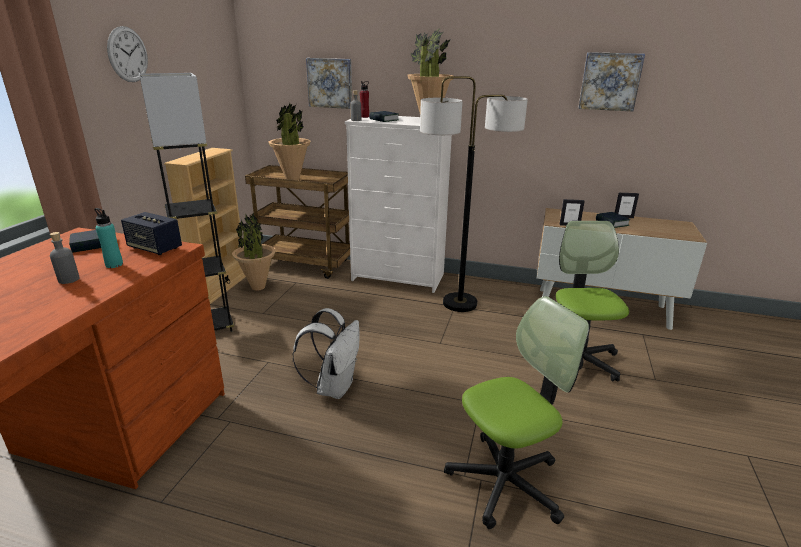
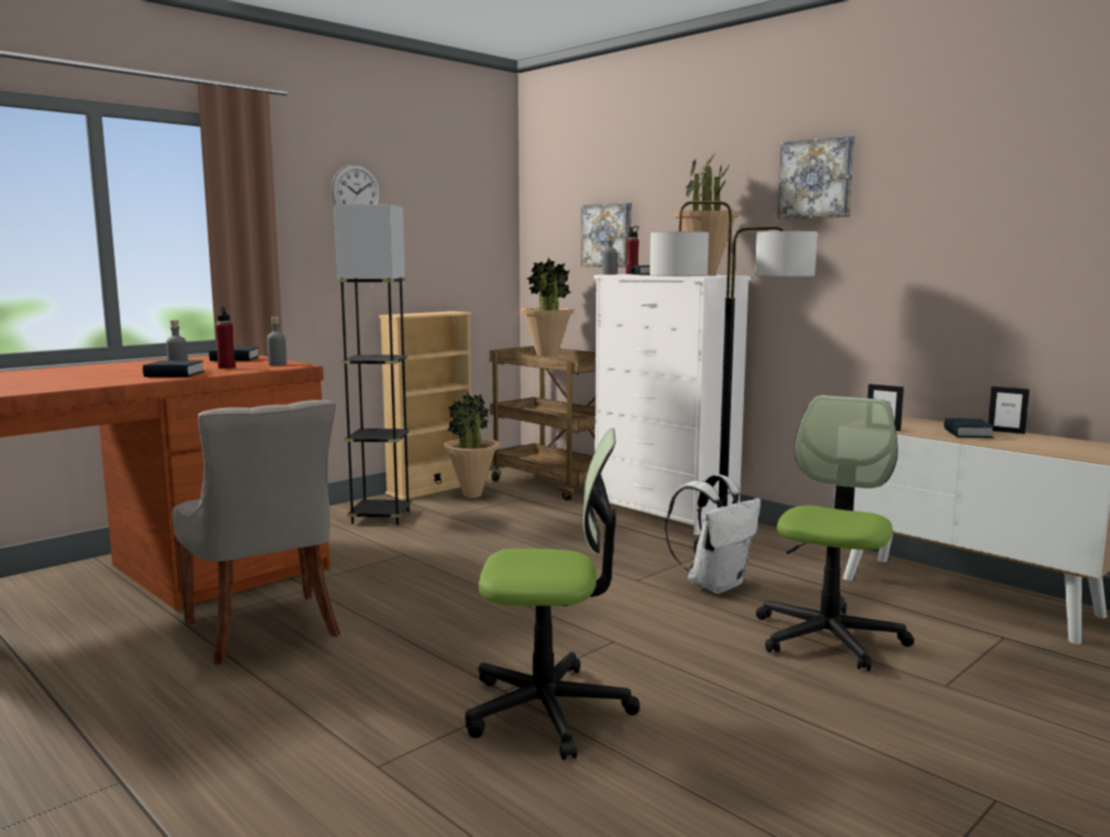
camera: 30 degrees right, 15 degrees down
turquoise bottle [95,208,123,268] -> red bottle [215,306,235,369]
speaker [121,212,182,255] -> grey bottle [267,317,287,365]
white backpack [292,308,360,399] -> white backpack moved to [665,474,761,594]
picture [578,52,645,111] -> picture moved to [777,135,855,219]
none -> book [143,360,205,377]
none -> grey chair [172,400,340,664]

